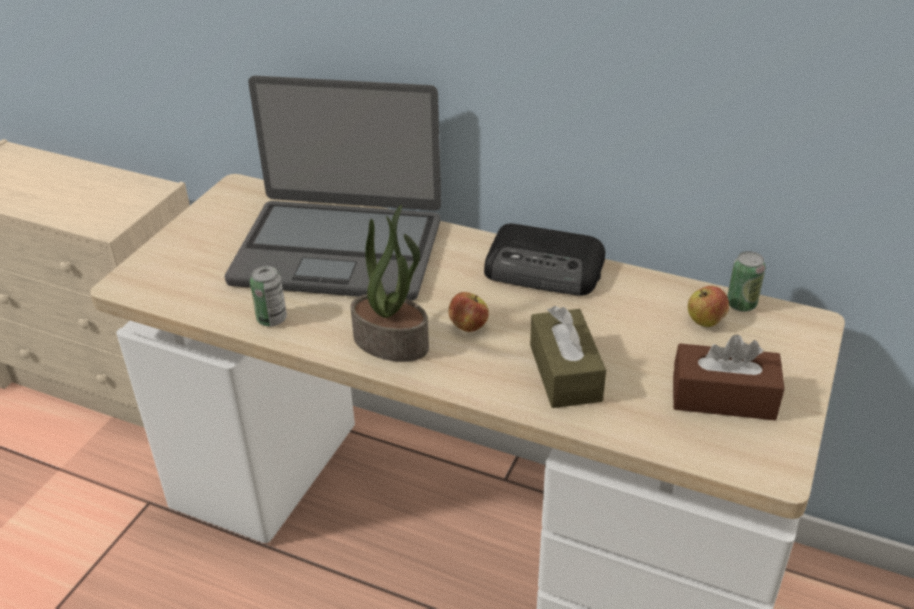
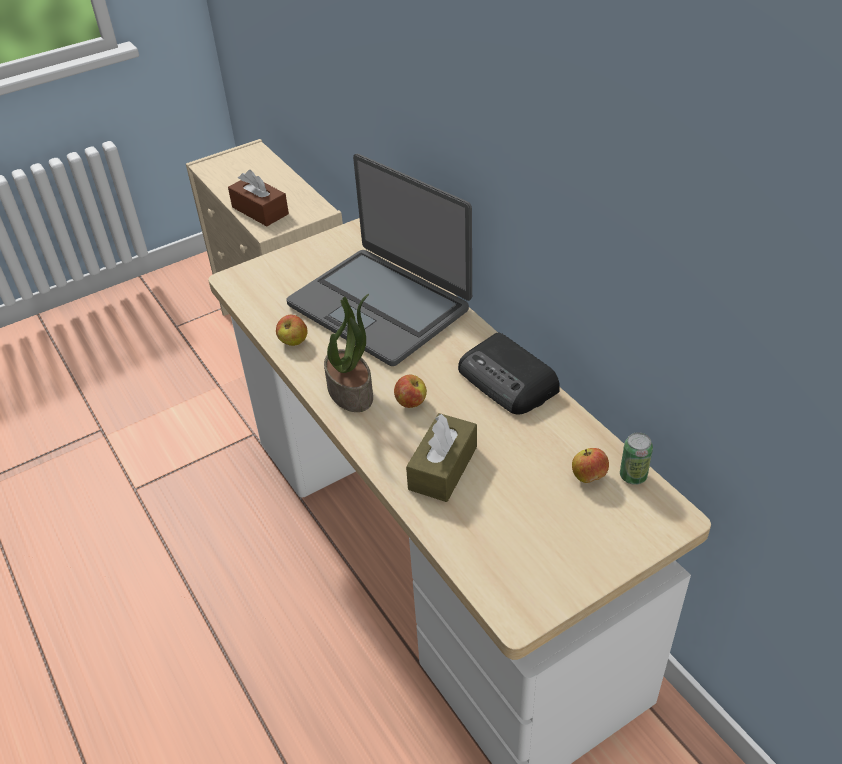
camera: 35 degrees right, 5 degrees up
can [250,266,287,326] -> apple [276,315,308,346]
brown tissue box [673,334,785,420] -> brown tissue box moved to [228,170,289,226]

